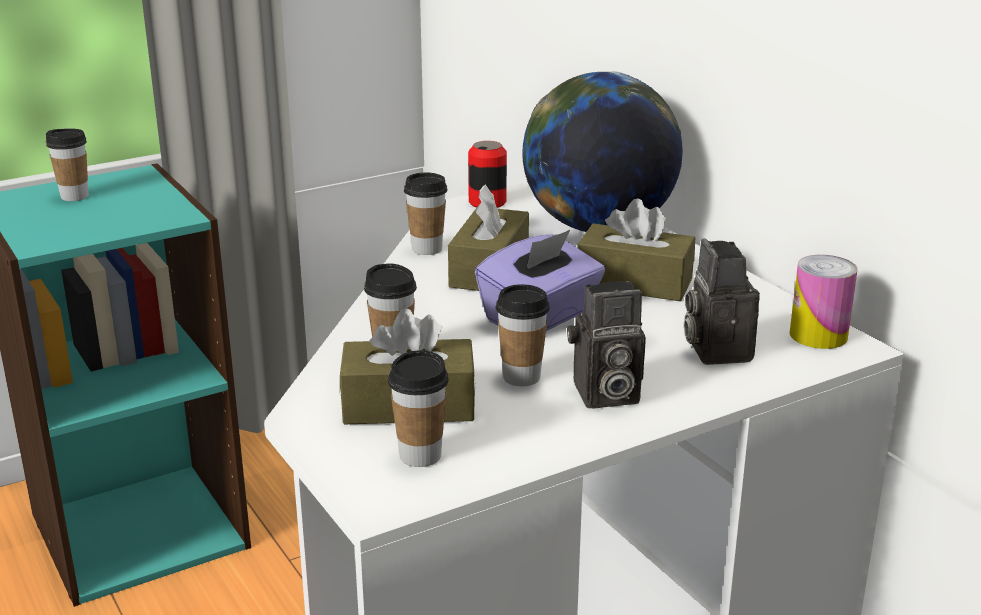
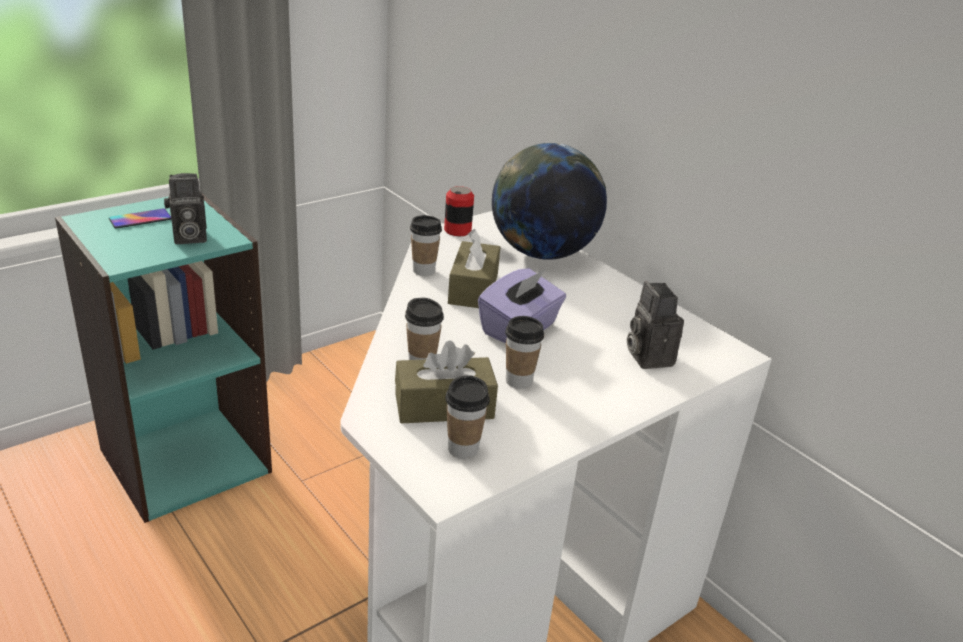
camera: 10 degrees left, 5 degrees up
cup [46,128,89,201] -> phone [109,208,171,228]
camera [567,281,646,408] -> camera moved to [164,173,207,244]
brown tissue box [577,198,695,301] -> none
can [789,255,858,349] -> none

